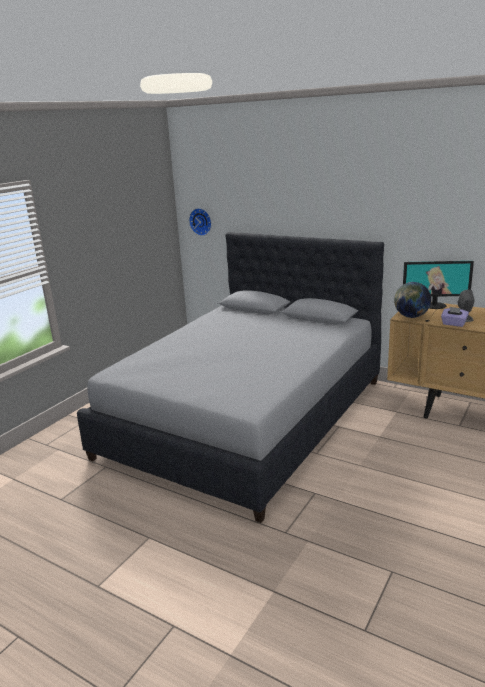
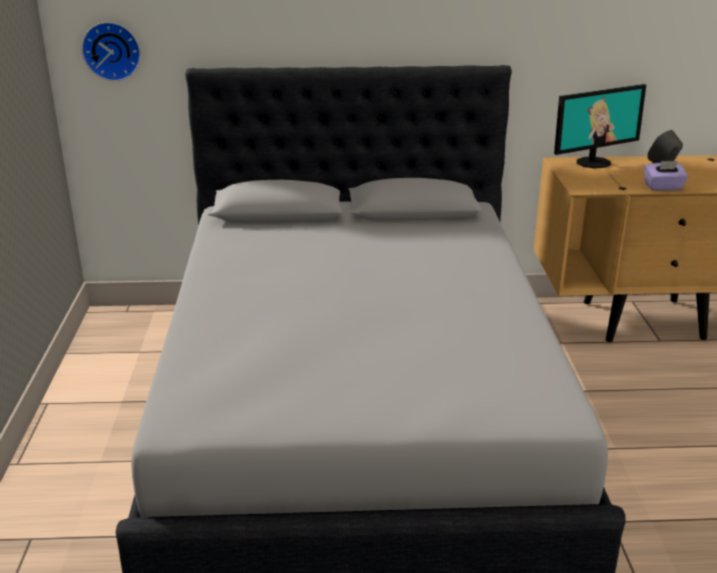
camera: 35 degrees left, 5 degrees up
globe [394,282,431,318] -> none

